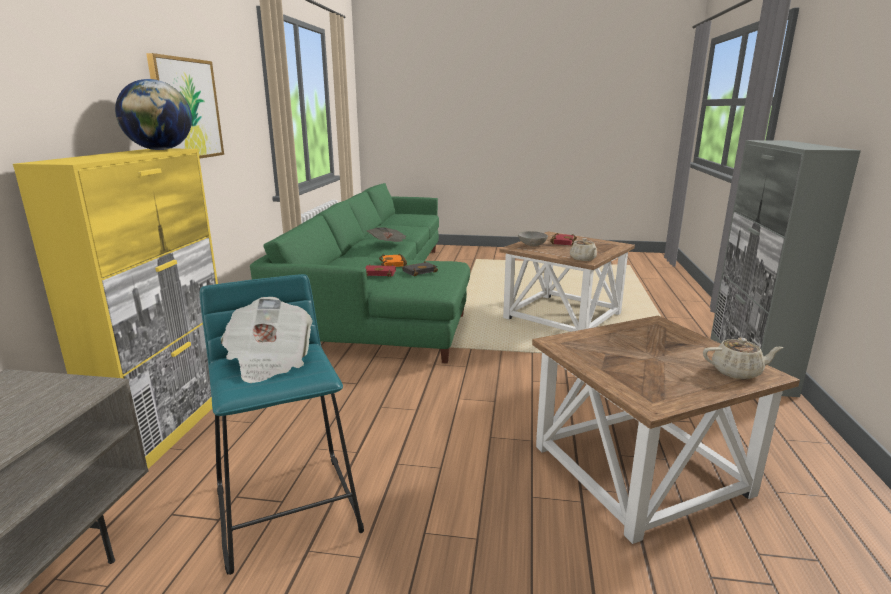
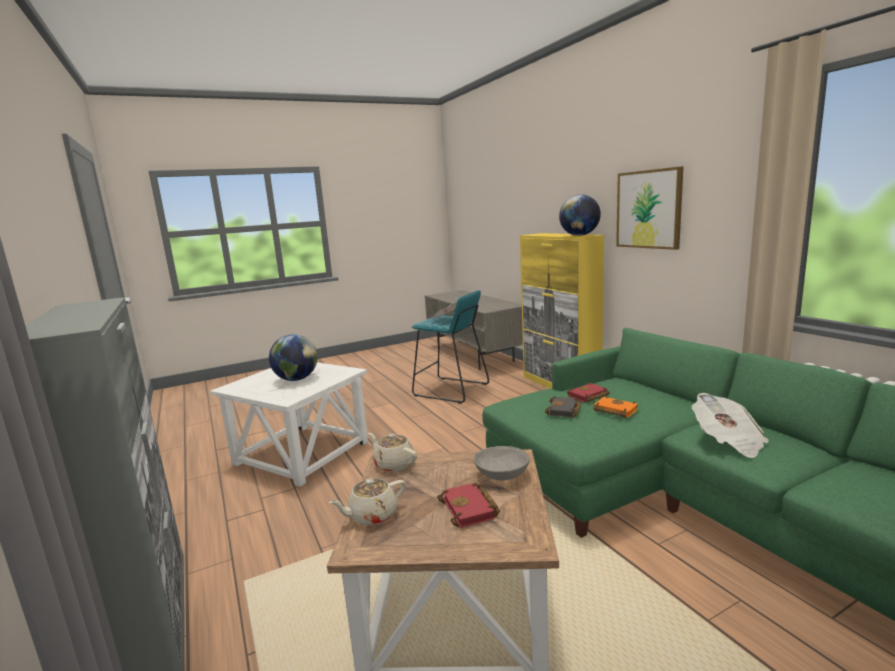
camera: 145 degrees right, 5 degrees down
brown side table [532,315,800,544] -> white side table [210,363,368,487]
beige teapot [703,338,784,380] -> beige teapot moved to [329,478,406,525]
none -> globe [269,334,318,381]

